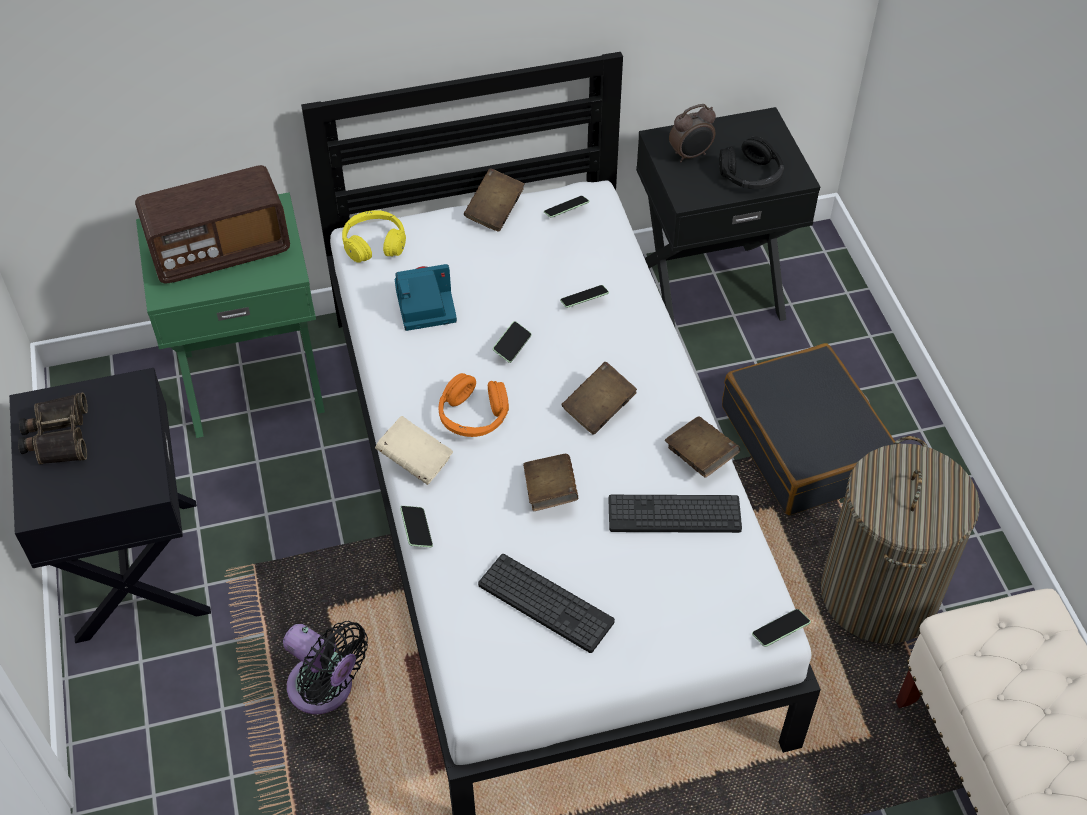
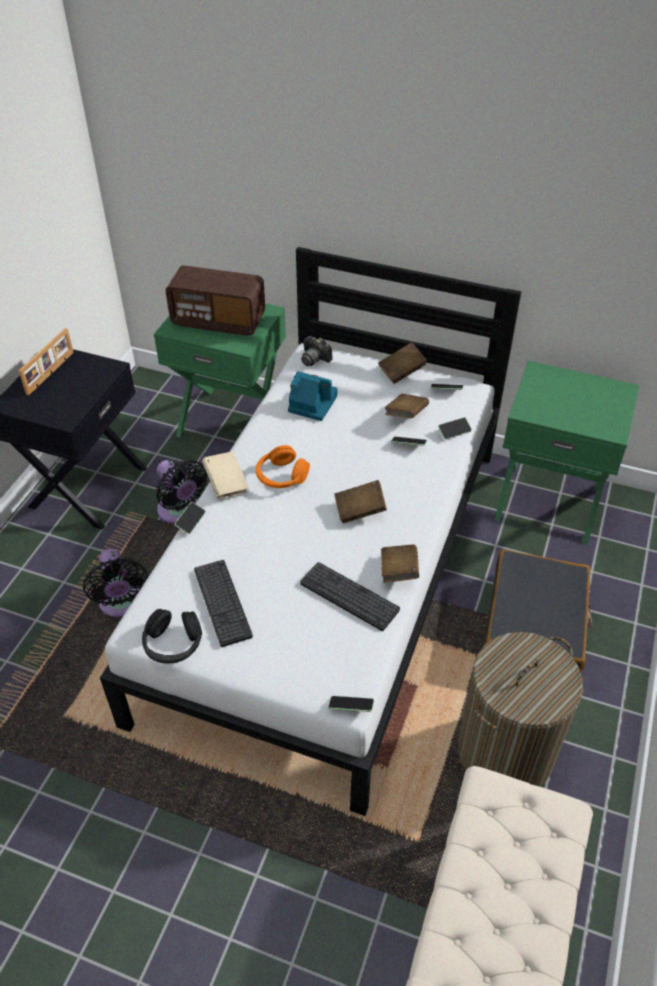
camera: 35 degrees right, 5 degrees down
binoculars [18,392,88,464] -> picture frame [19,328,74,395]
yellow headphones [342,210,406,262] -> camera [301,336,333,366]
phone [493,321,532,363] -> phone moved to [438,417,472,439]
brown book [523,454,578,511] -> brown book moved to [385,394,429,418]
black nightstand [636,107,820,329] -> green nightstand [495,361,639,545]
alarm clock [669,104,716,162] -> none
black headphones [719,136,784,189] -> black headphones moved to [142,609,202,664]
none -> black fan [156,460,207,524]

